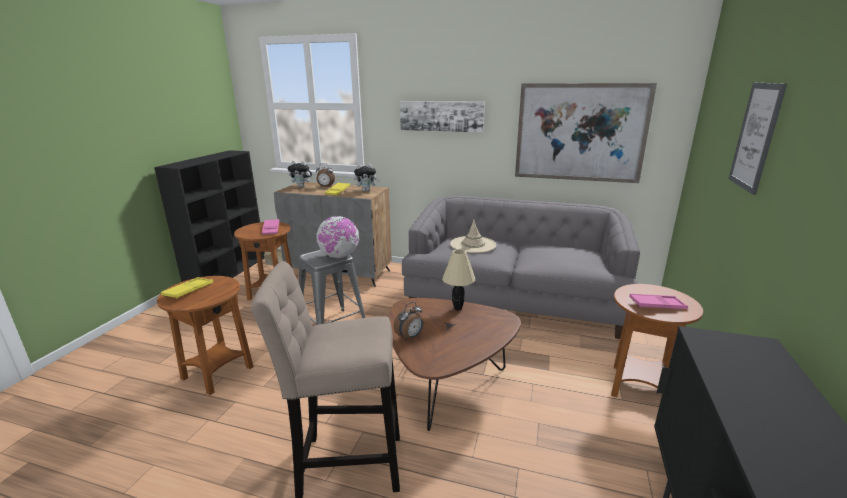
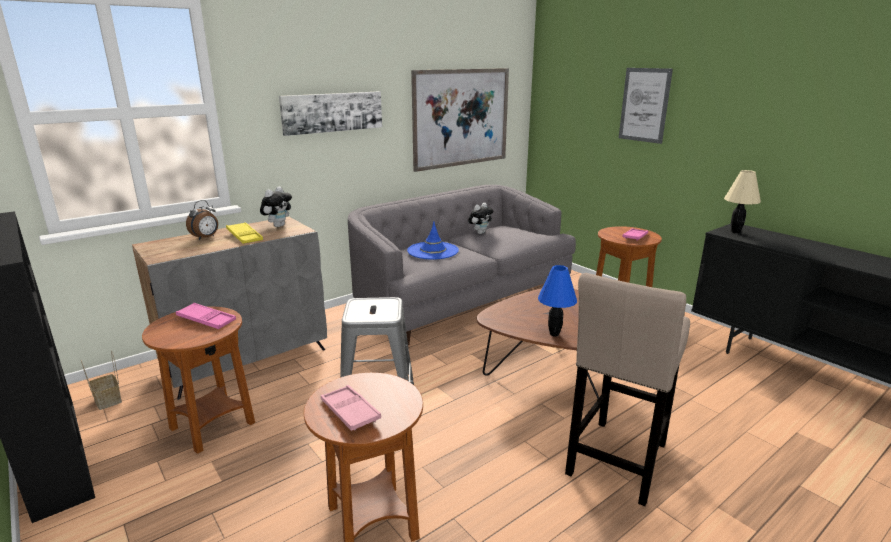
camera: 55 degrees left, 0 degrees up
yellow tray [161,277,213,299] -> pink tray [321,385,381,431]
plush toy [288,161,313,187] -> plush toy moved to [468,203,493,234]
globe [316,216,359,258] -> none
alarm clock [394,302,423,340] -> blue table lamp [538,265,577,337]
beige table lamp [442,249,475,310] -> beige table lamp moved to [724,170,761,233]
beige hat [450,219,496,253] -> blue hat [407,222,459,259]

